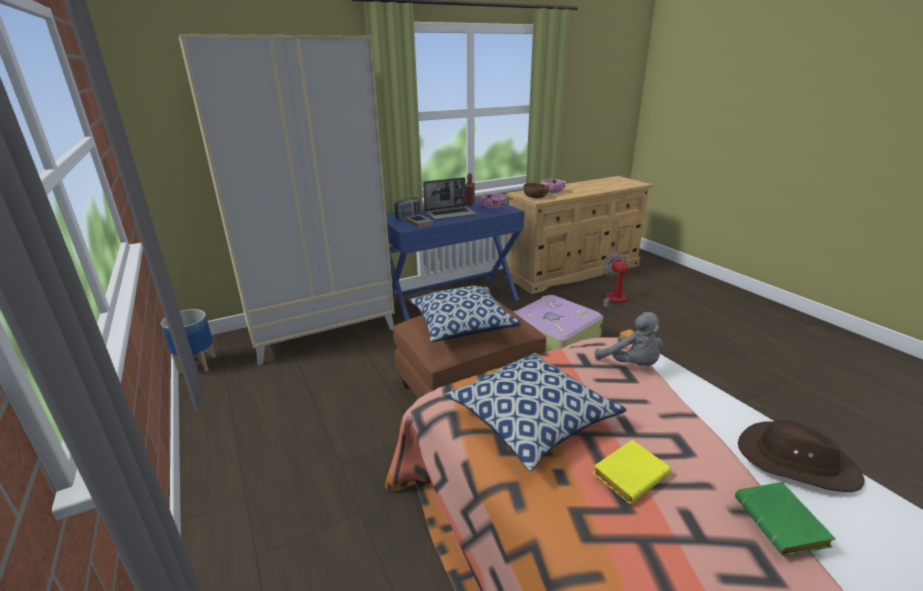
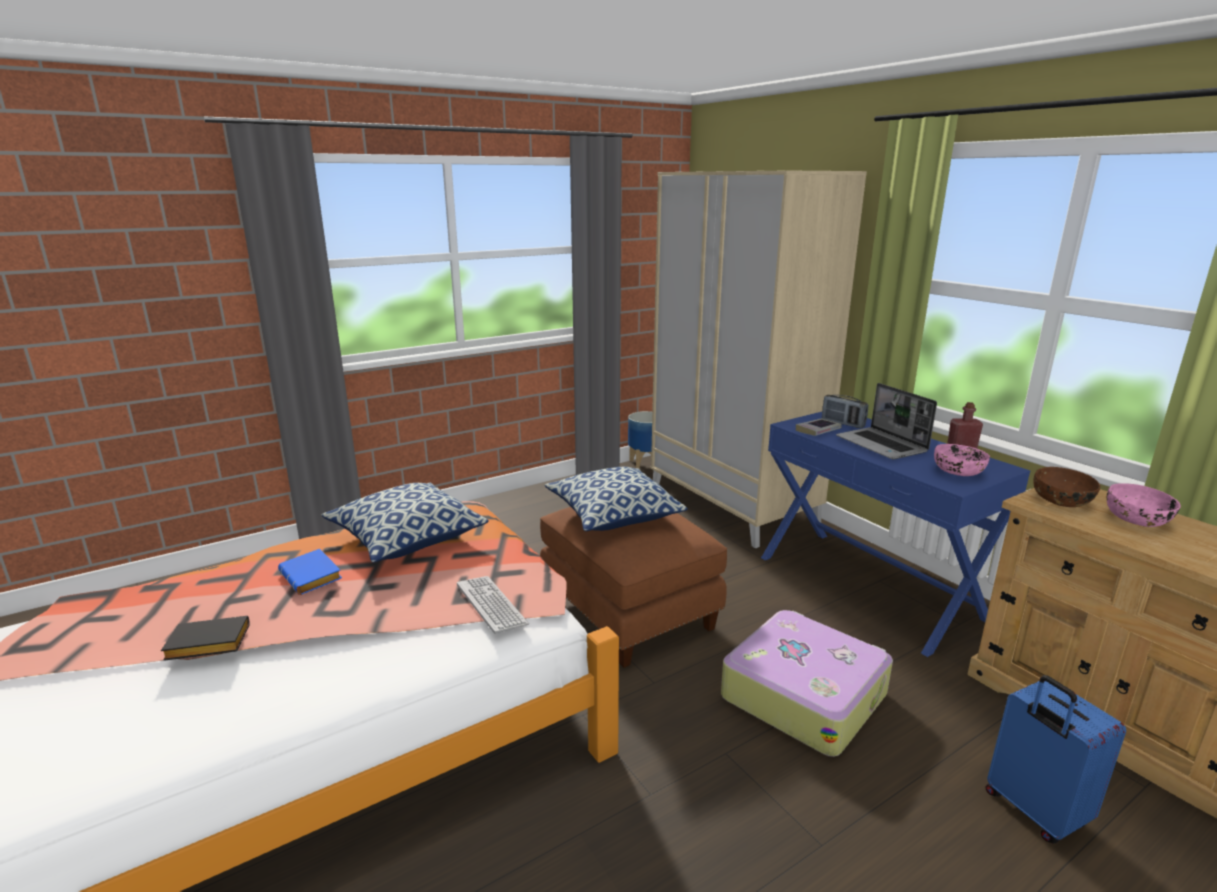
camera: 85 degrees right, 5 degrees down
yellow book [593,440,671,504] -> blue book [278,549,342,595]
grey plush toy [595,312,663,366] -> keyboard [457,576,529,634]
fan [598,252,629,314] -> blue suitcase [986,675,1126,843]
green book [735,482,836,556] -> black book [161,616,250,661]
brown hat [738,420,865,492] -> none

